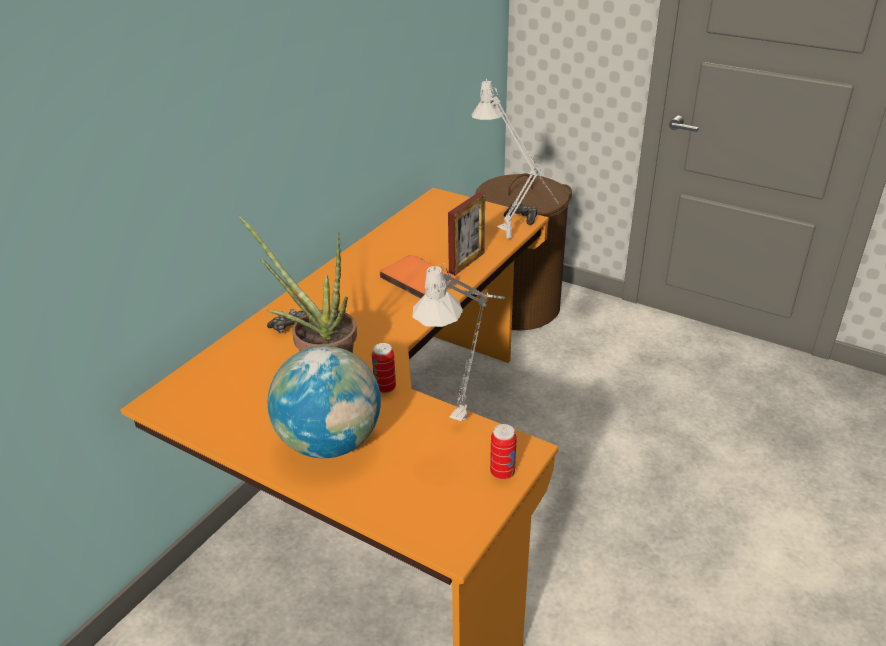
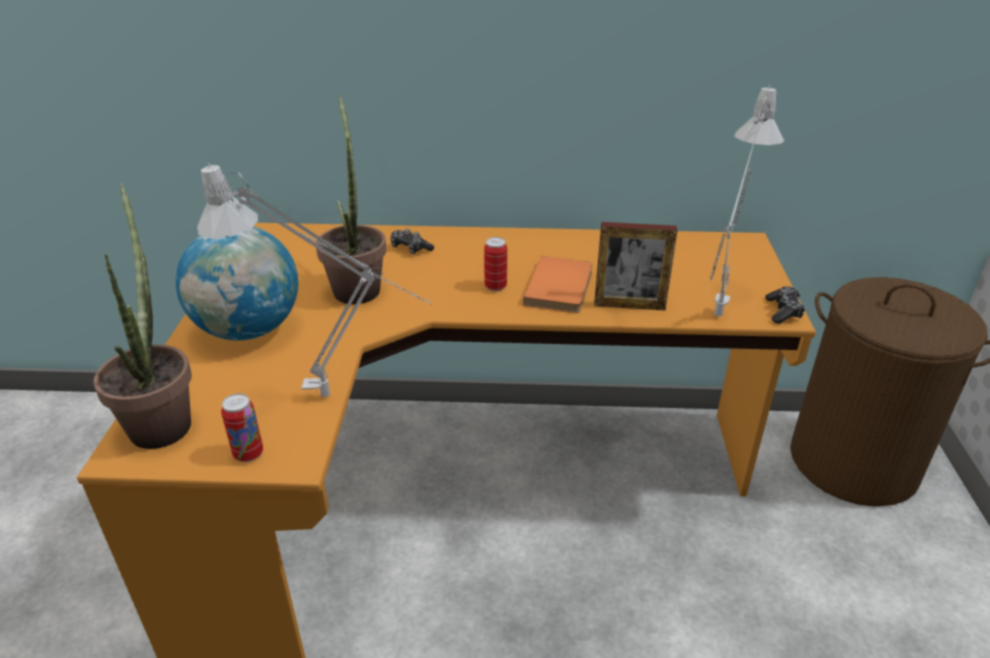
camera: 60 degrees right, 0 degrees up
can [372,343,396,393] -> can moved to [484,237,507,291]
none -> potted plant [94,183,192,449]

